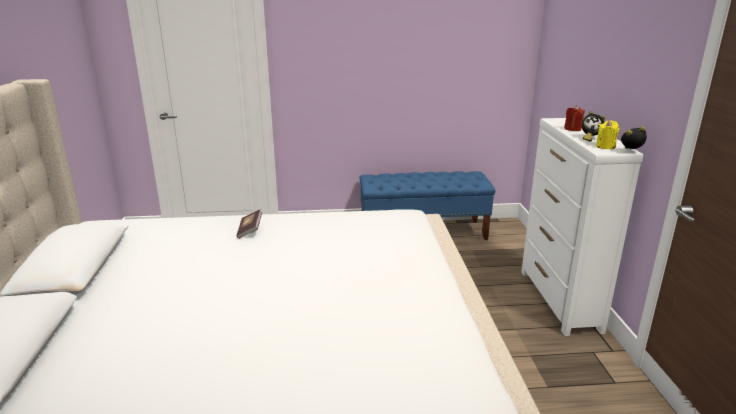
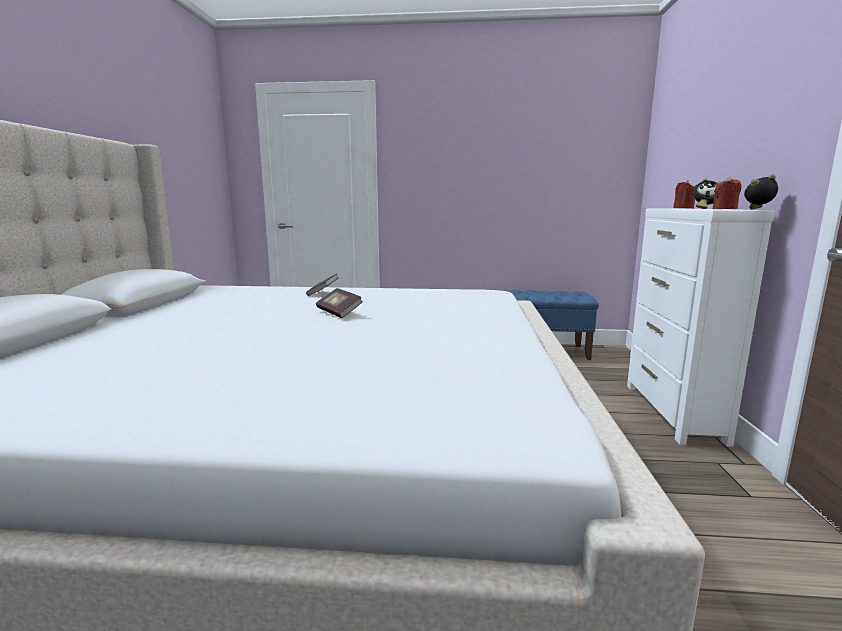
camera: 10 degrees right, 10 degrees down
yellow candle [596,120,619,149] -> red candle [713,176,742,209]
none -> book [316,288,363,318]

